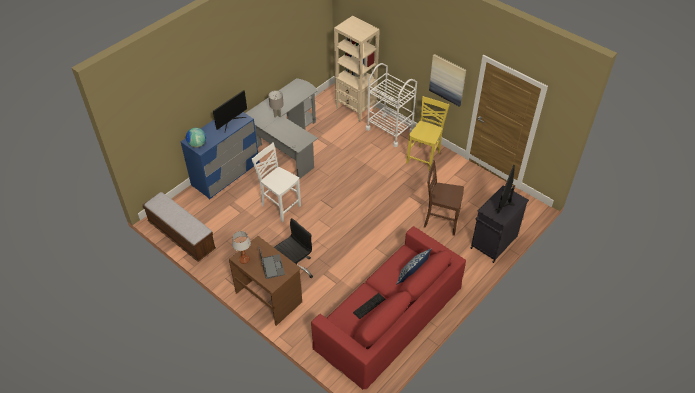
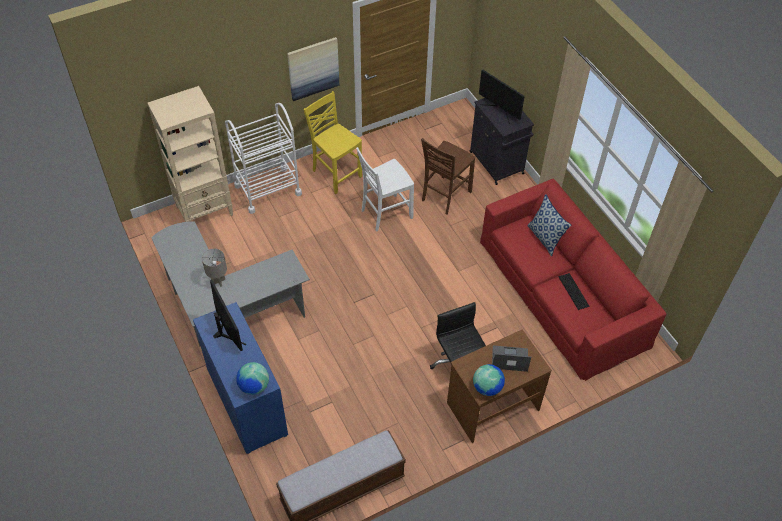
camera: 70 degrees left, 5 degrees up
table lamp [232,231,251,264] -> globe [473,364,505,396]
white chair [252,142,301,222] -> white chair moved to [356,147,414,231]

